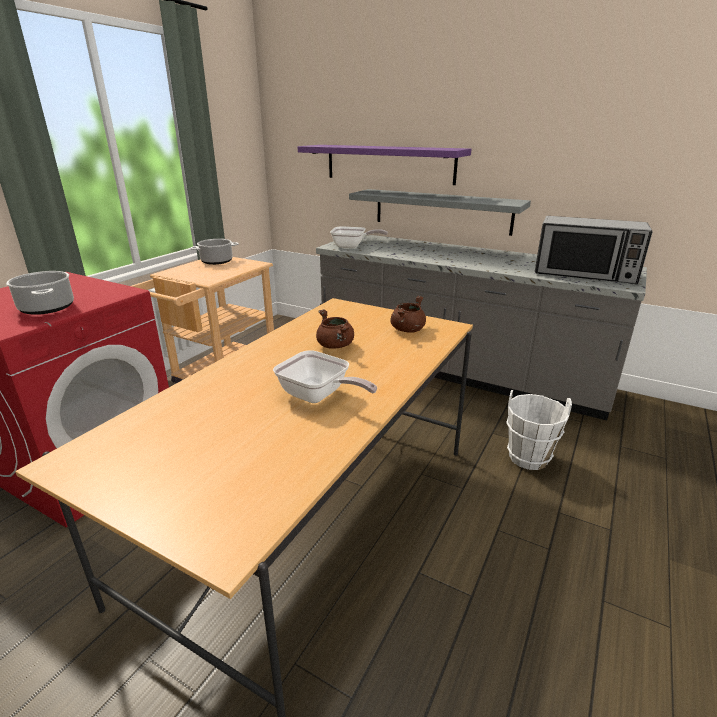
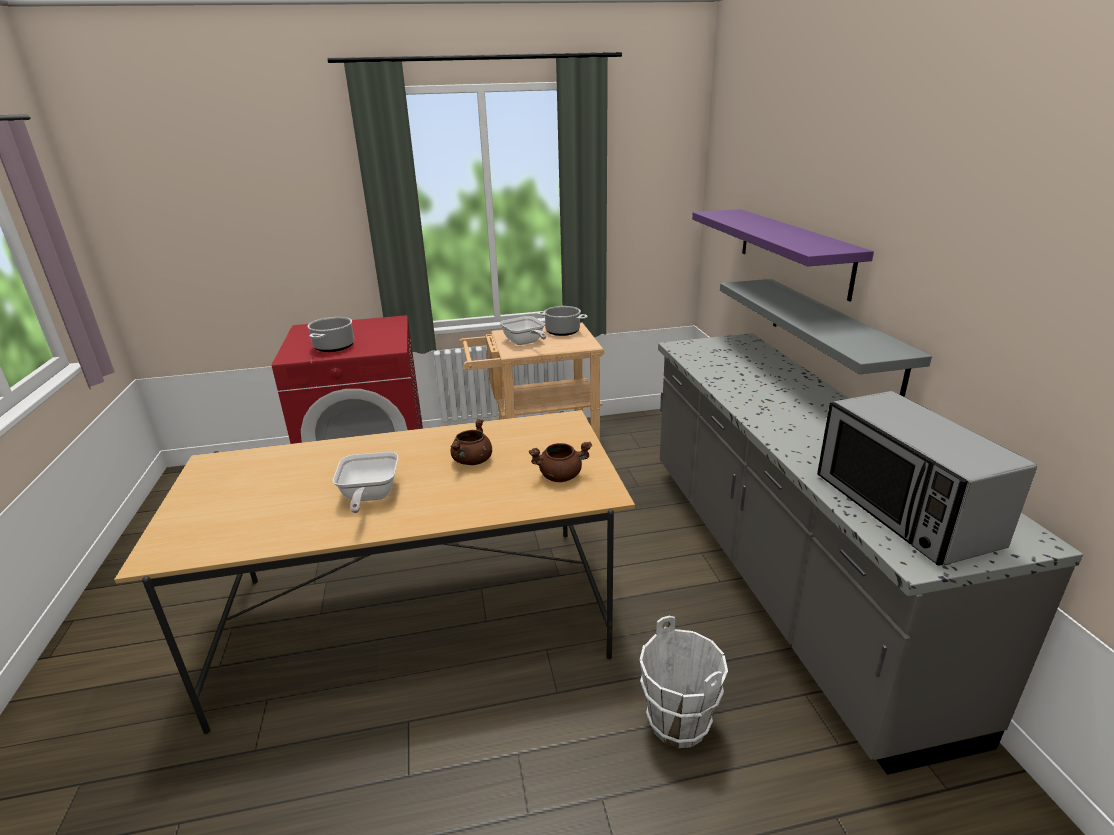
camera: 50 degrees right, 0 degrees up
frying pan [330,227,388,248] -> frying pan moved to [500,316,546,345]

